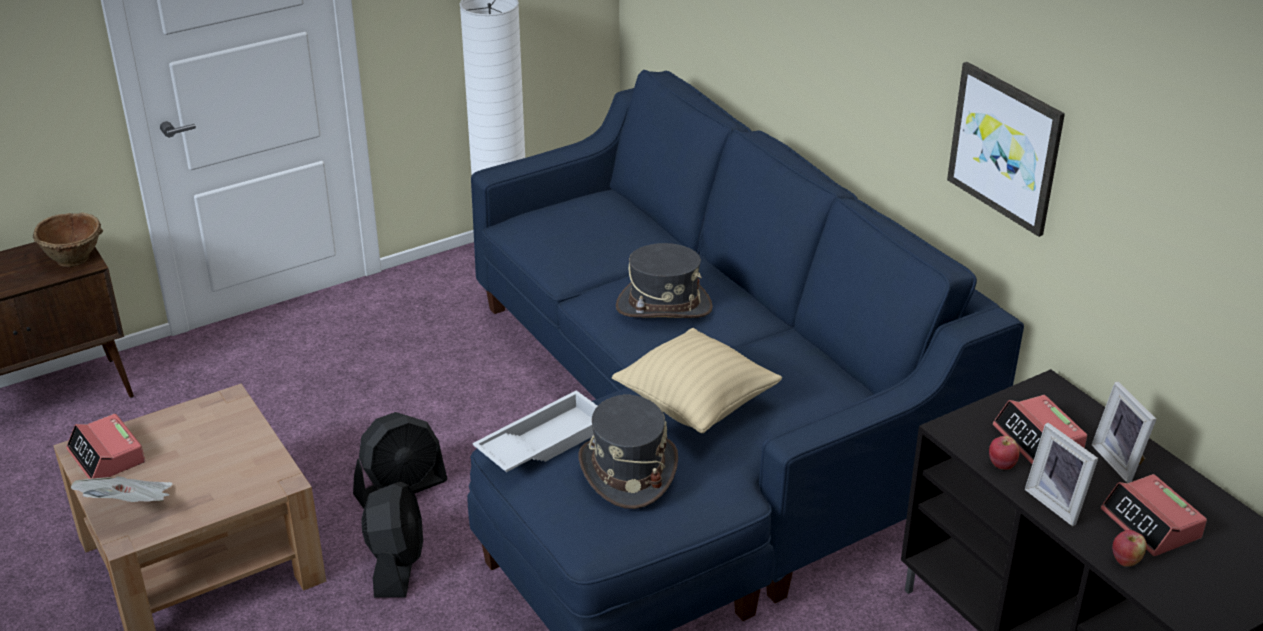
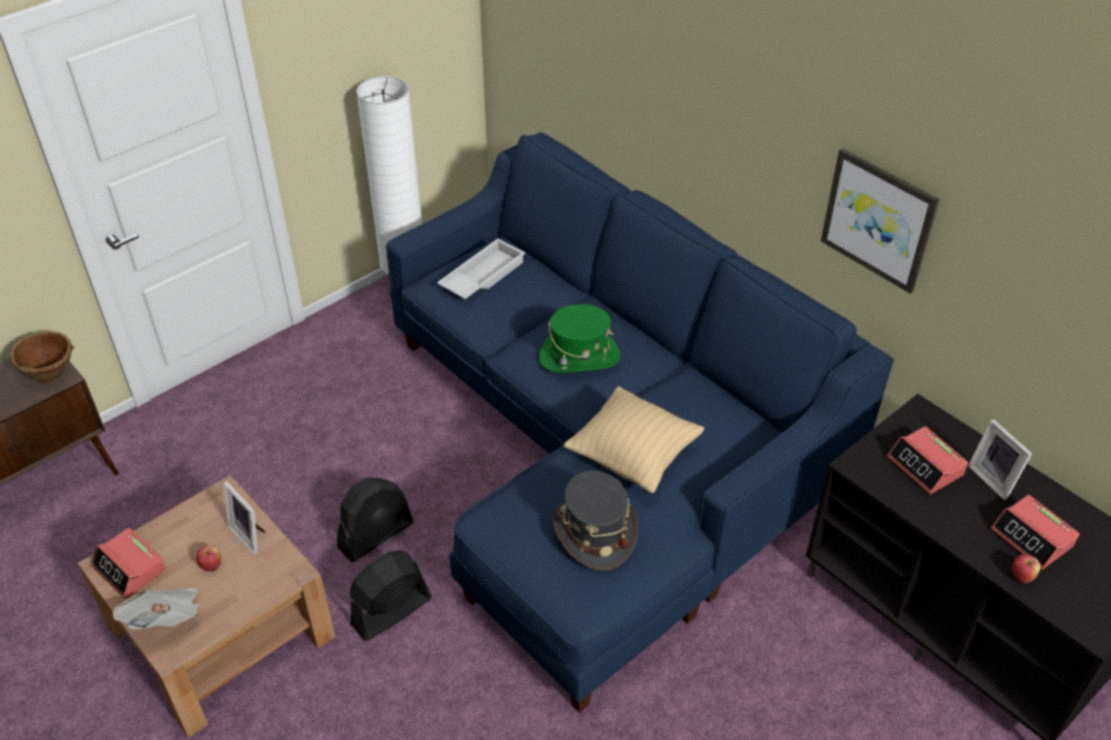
camera: 10 degrees left, 10 degrees up
black fan [361,481,423,598] -> black fan turned 120 degrees counterclockwise [350,550,432,641]
white tray [472,390,597,472] -> white tray moved to [437,239,526,299]
grey hat [616,243,713,318] -> green hat [539,304,621,373]
apple [989,436,1019,470] -> apple moved to [196,545,221,571]
picture frame [1025,423,1098,526] -> picture frame moved to [224,481,265,555]

